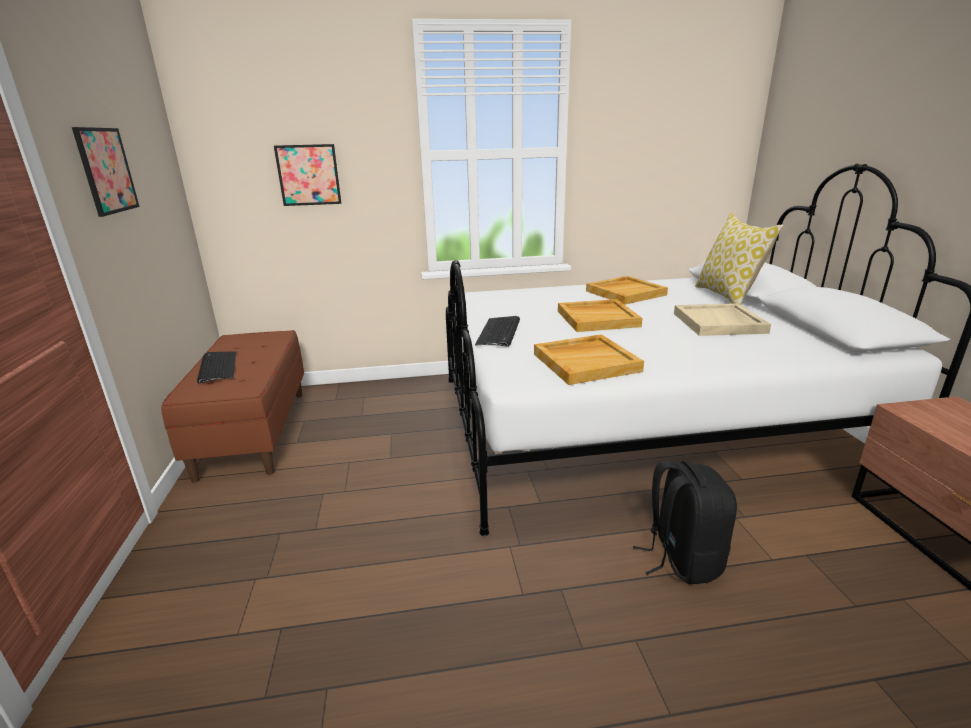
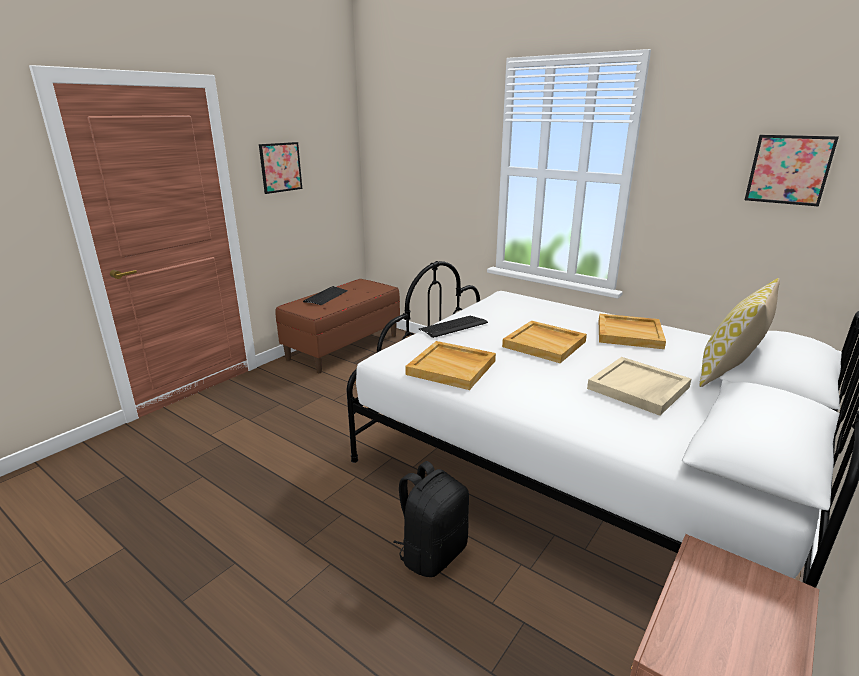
camera: 45 degrees right, 0 degrees up
picture [274,144,341,206] -> picture moved to [745,135,839,207]

